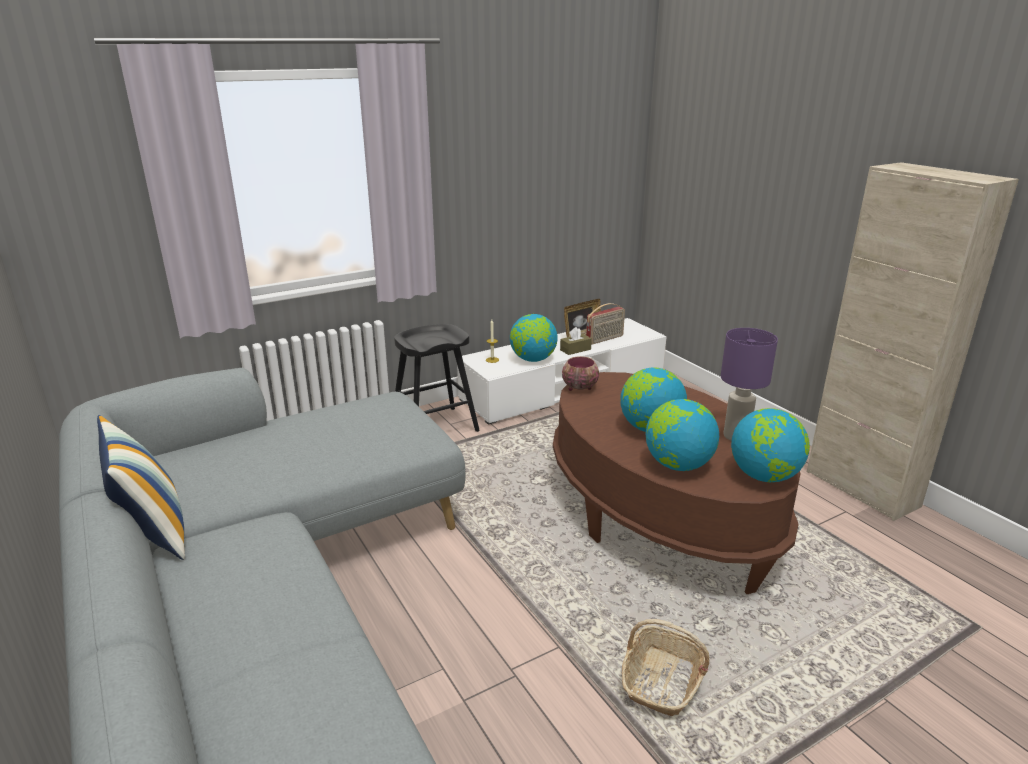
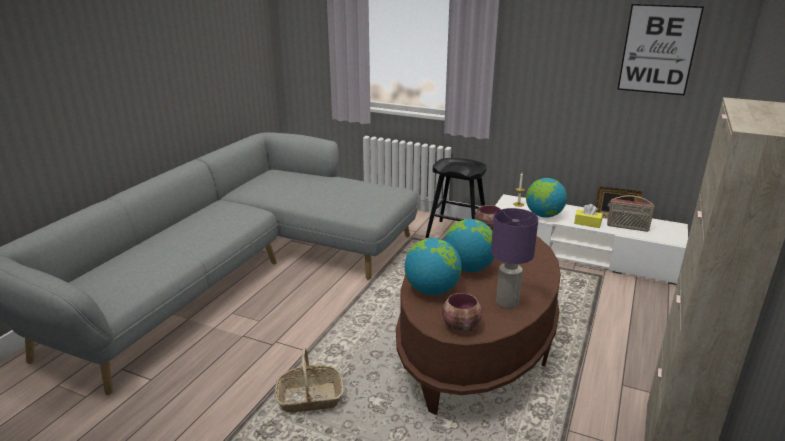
camera: 55 degrees right, 0 degrees up
pillow [97,415,185,560] -> none
brown tissue box [560,327,592,355] -> yellow tissue box [574,204,603,228]
globe [731,408,810,482] -> bowl [442,293,482,331]
none -> picture [617,4,704,95]

